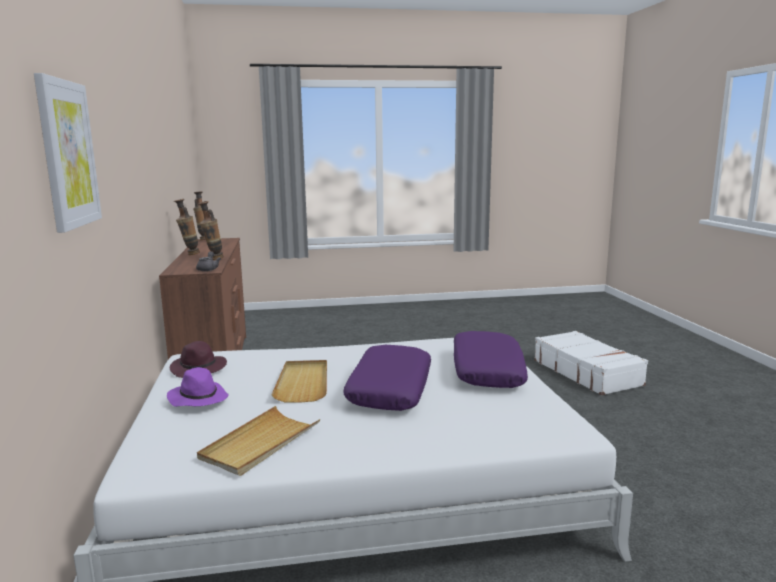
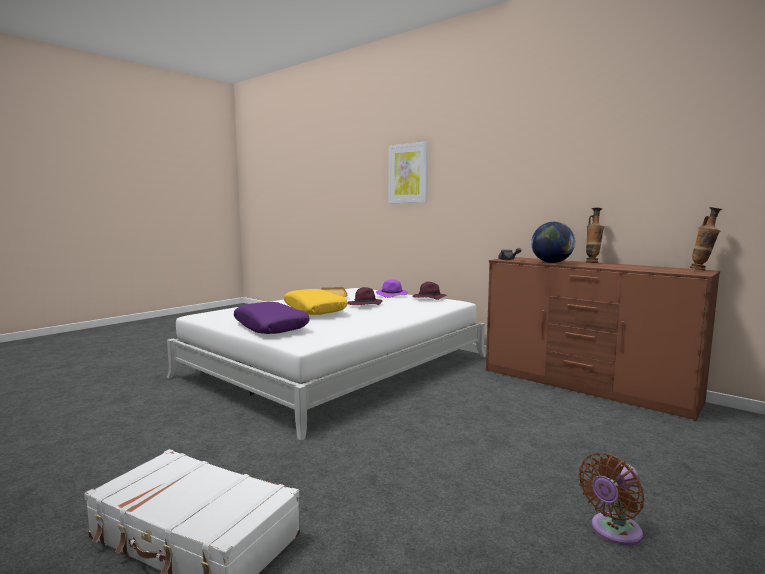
camera: 140 degrees right, 5 degrees down
vase [198,201,224,260] -> globe [531,222,575,263]
beige tray [271,360,327,403] -> purple hat [348,287,383,305]
purple pillow [343,345,431,411] -> yellow pillow [284,289,348,315]
none -> brown fan [578,453,645,545]

